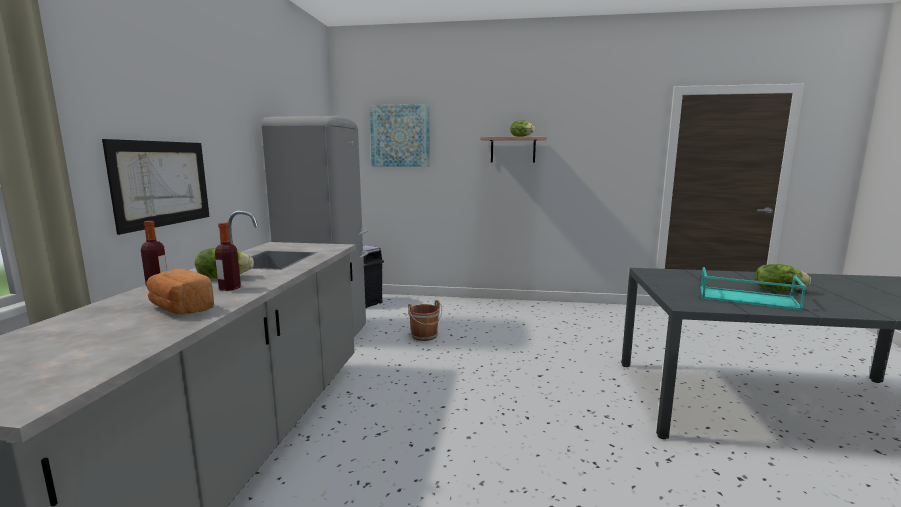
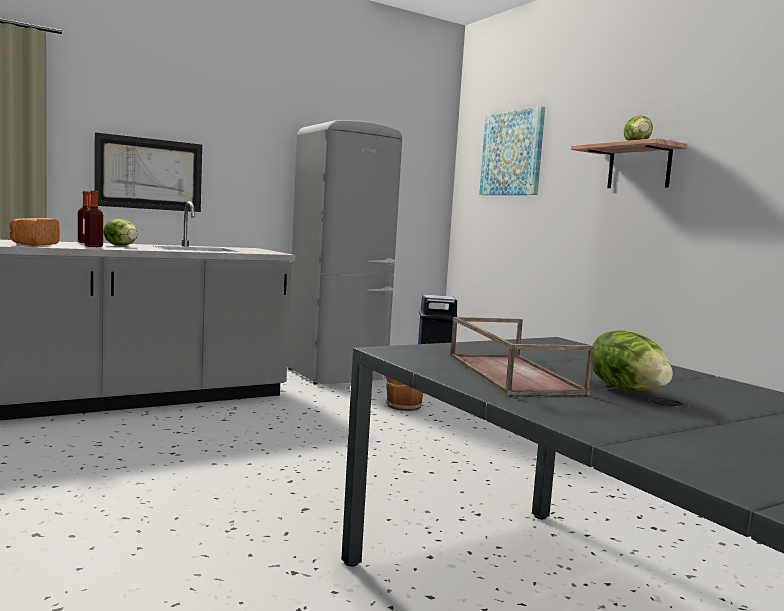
camera: 50 degrees right, 5 degrees down
turquoise tray [700,267,807,311] -> brown tray [450,317,595,395]

